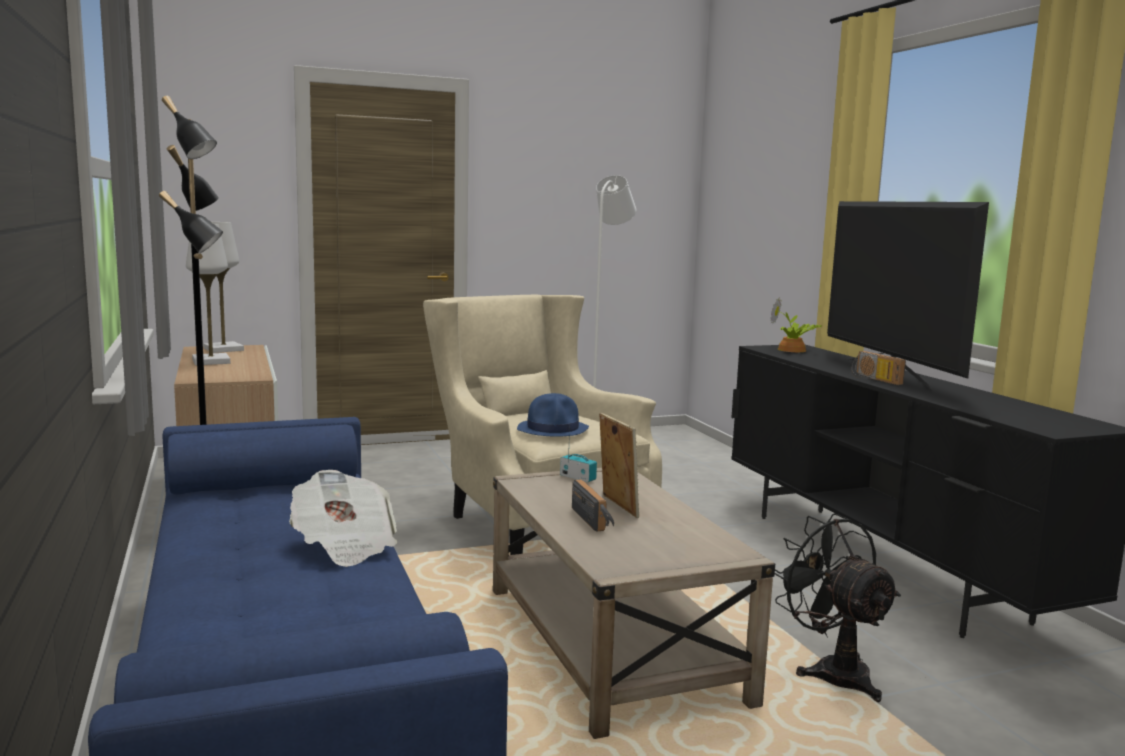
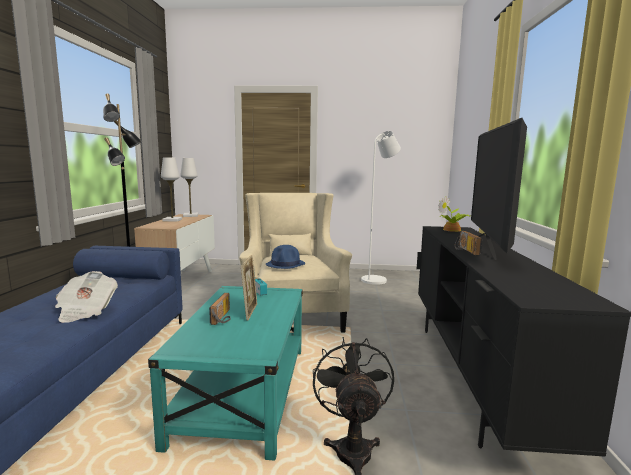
camera: 25 degrees right, 0 degrees up
beige coffee table [493,468,775,739] -> turquoise coffee table [148,286,303,461]

